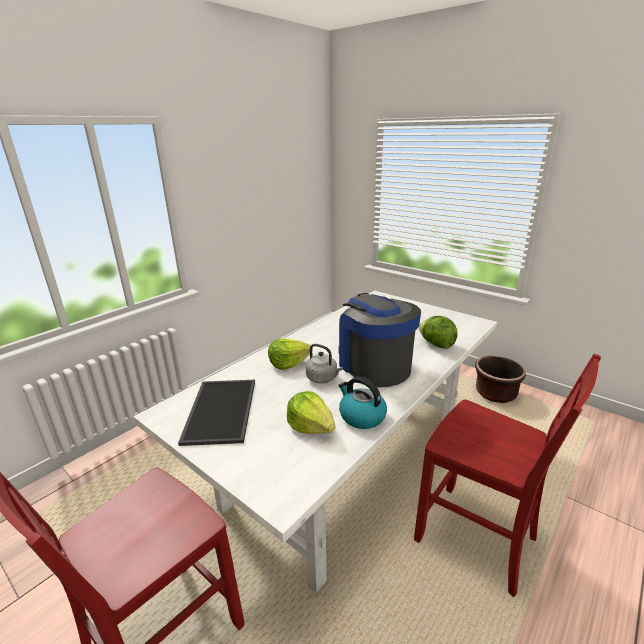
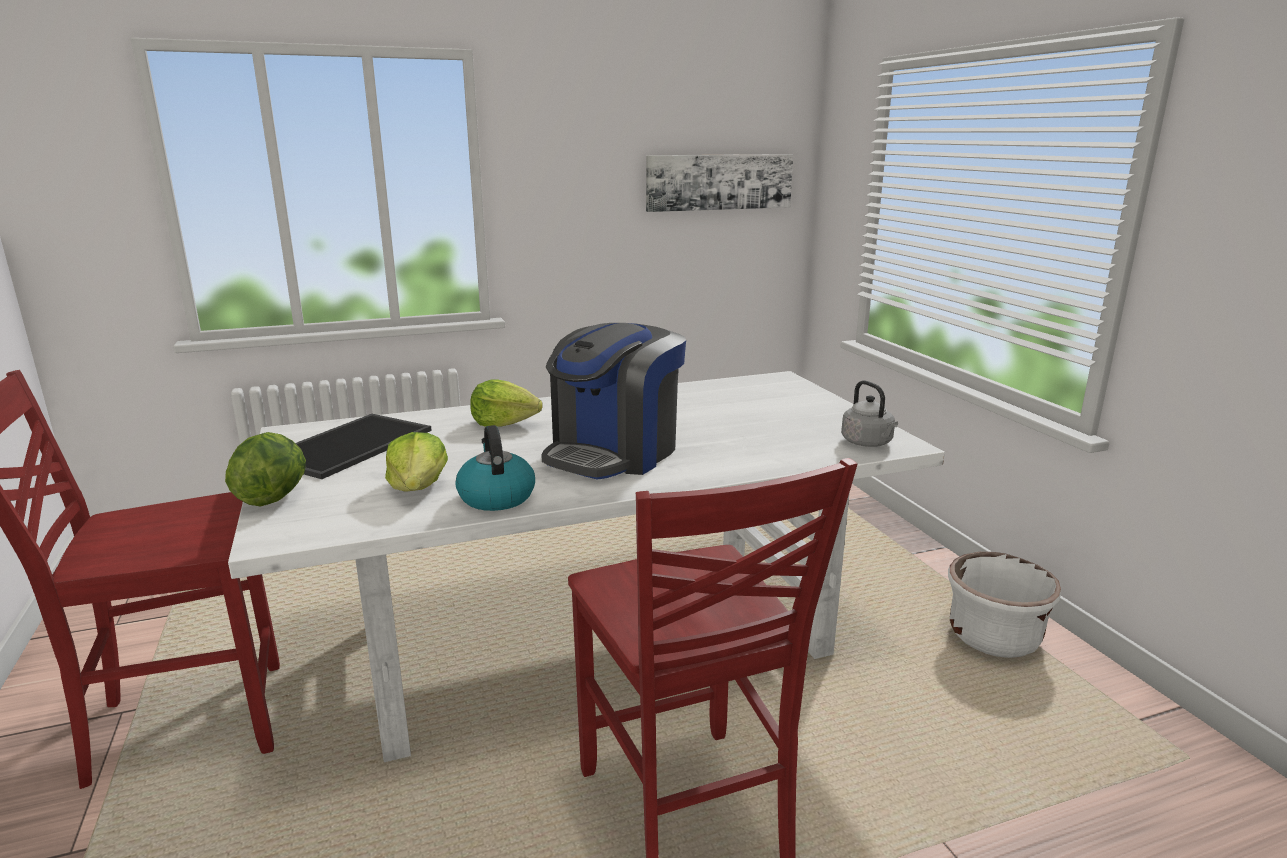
camera: 30 degrees right, 5 degrees down
grey kettle [306,344,343,384] -> grey kettle moved to [841,380,898,447]
coffee machine [338,293,421,387] -> coffee machine turned 150 degrees counterclockwise [541,323,686,480]
lettuce [419,316,458,349] -> lettuce moved to [225,432,306,507]
brown planter [475,356,526,403] -> white planter [948,552,1061,658]
none -> picture [646,154,793,212]

